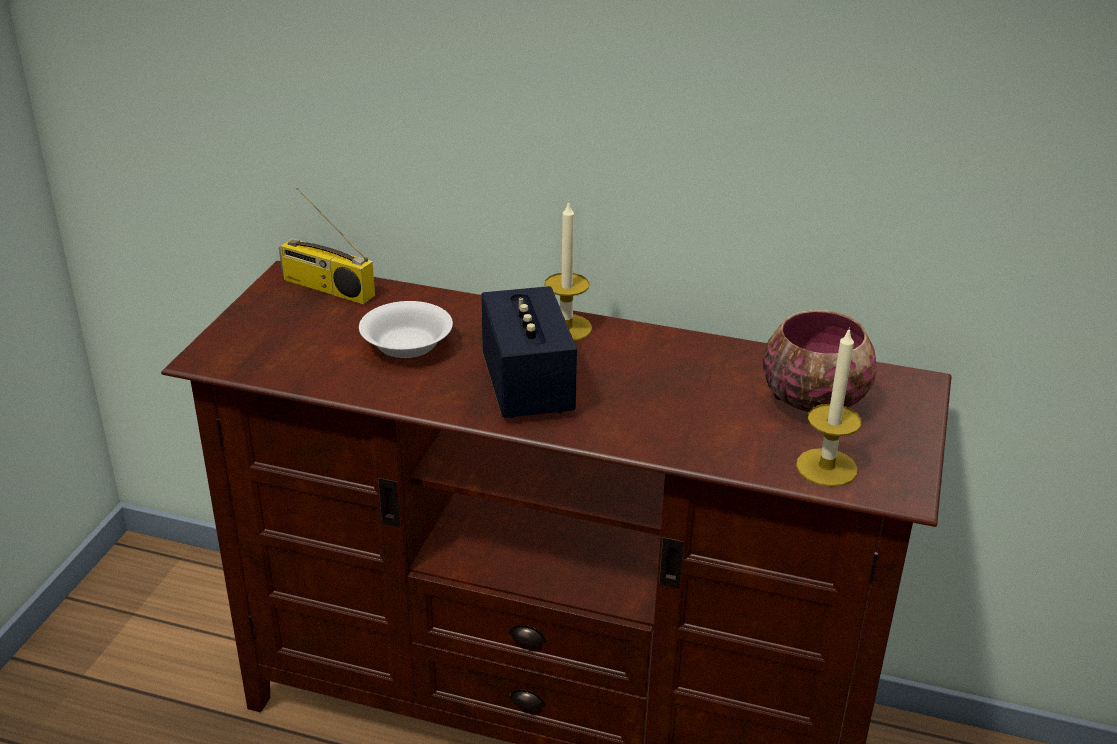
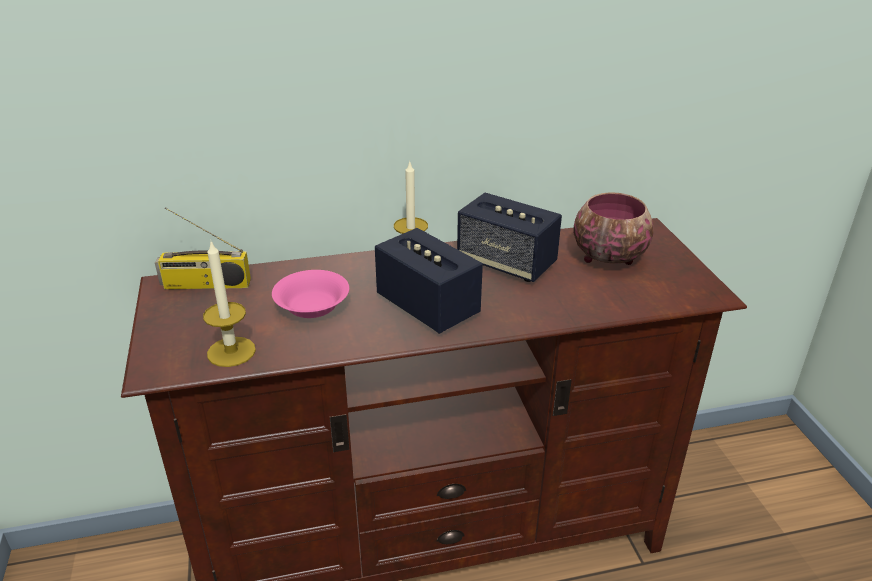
camera: 30 degrees left, 0 degrees up
white bowl [359,301,453,358] -> pink bowl [272,270,349,318]
candle [796,327,861,487] -> candle moved to [203,242,256,367]
none -> speaker [457,193,562,282]

